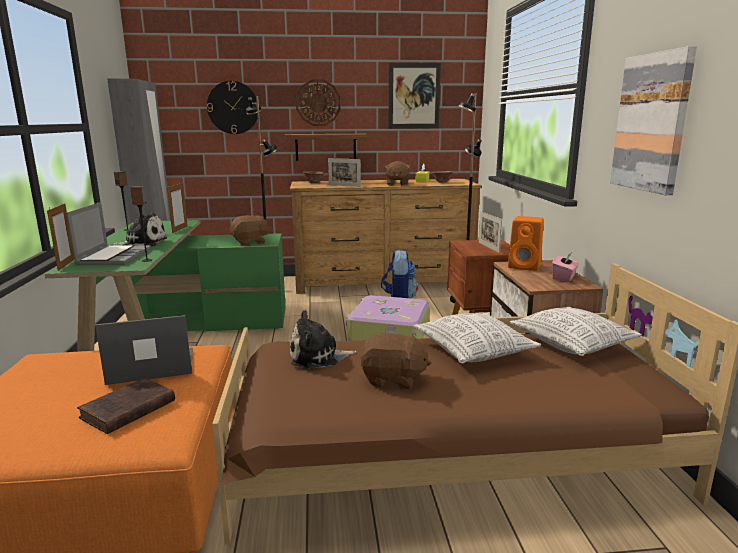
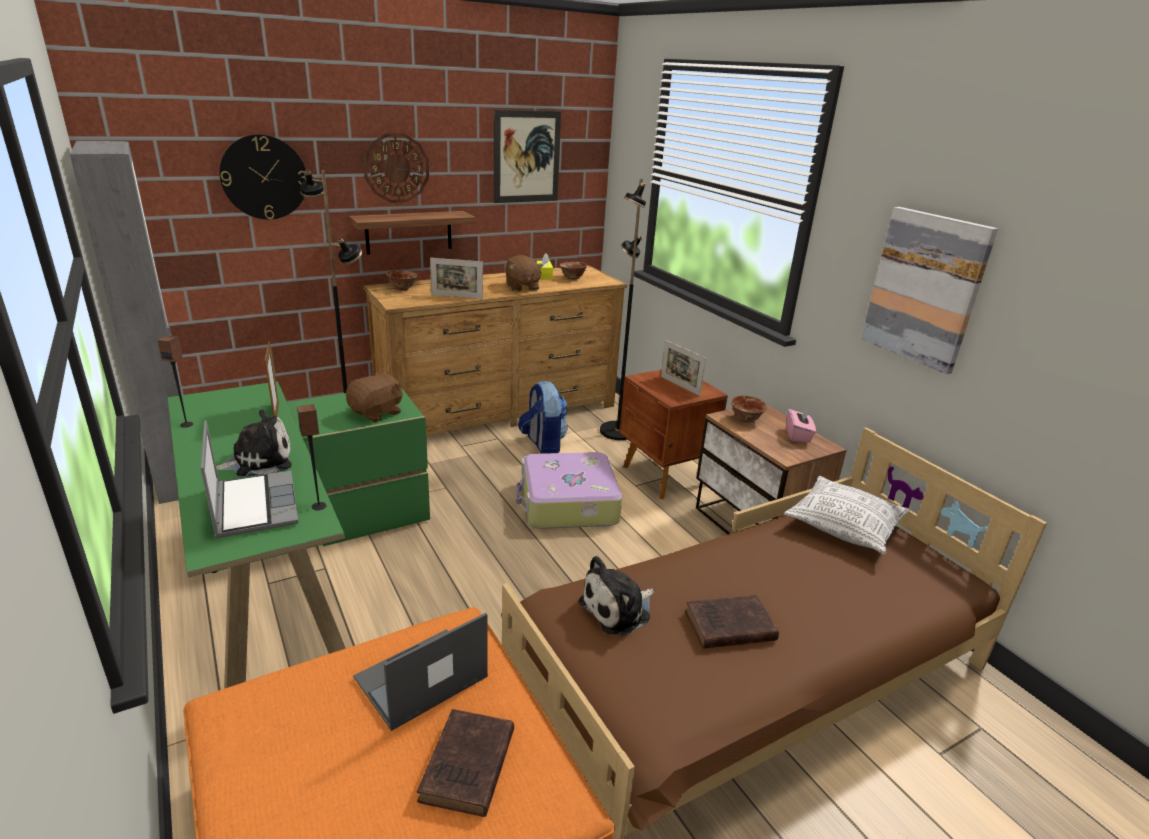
camera: 25 degrees left, 10 degrees up
picture frame [47,202,75,271] -> none
brown plush toy [361,333,431,389] -> brown book [685,595,779,649]
pillow [413,313,541,363] -> none
orange speaker [508,216,544,271] -> bowl [731,395,767,423]

